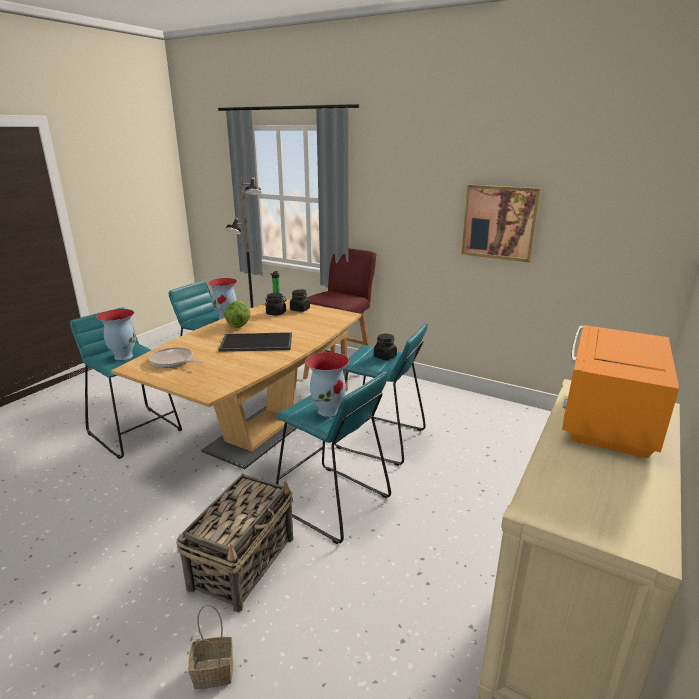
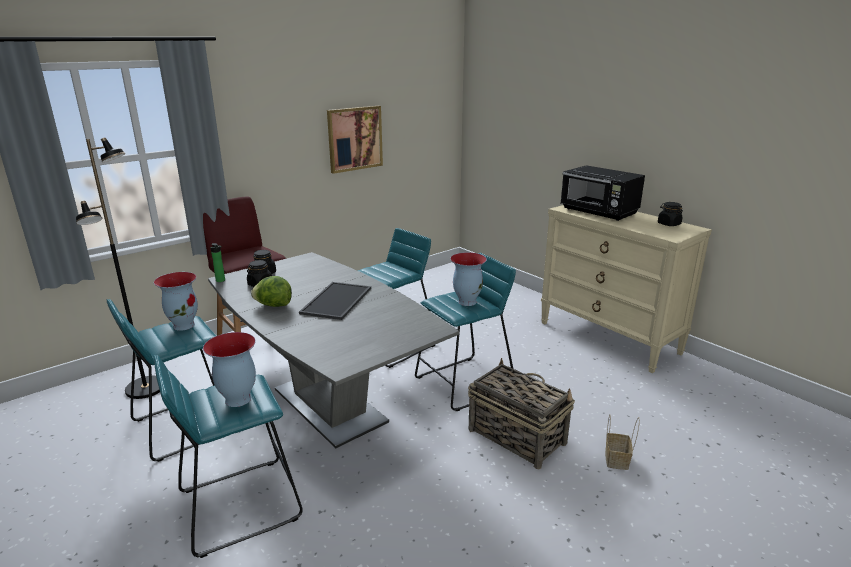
camera: 70 degrees left, 0 degrees up
brown dining table [111,299,361,469] -> grey dining table [208,252,459,448]
frying pan [149,347,204,368] -> none
black jar [374,334,397,360] -> black jar moved to [658,202,683,226]
orange microwave [562,325,679,458] -> black microwave [561,165,645,221]

